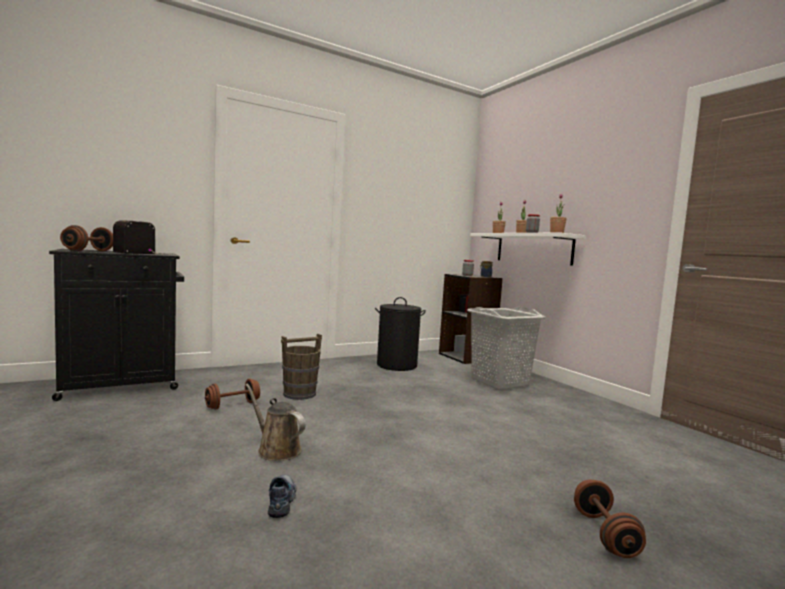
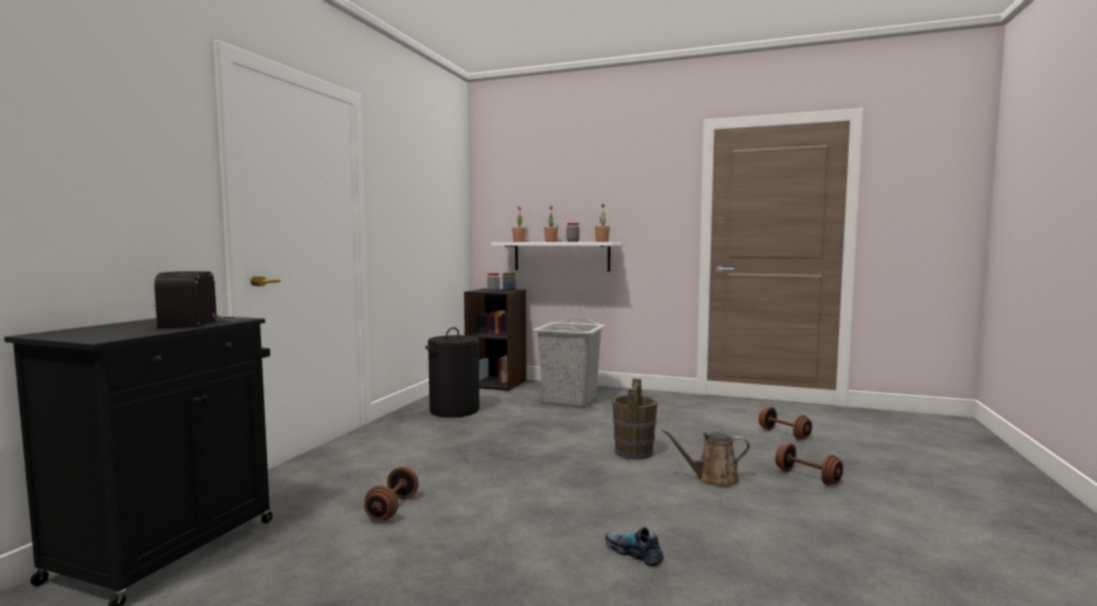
camera: 40 degrees left, 0 degrees up
brown dumbbell [60,225,113,251] -> brown dumbbell moved to [759,407,812,440]
brown watering can [246,384,305,461] -> brown watering can moved to [661,429,750,487]
brown bucket [281,334,322,400] -> brown bucket moved to [612,379,658,460]

